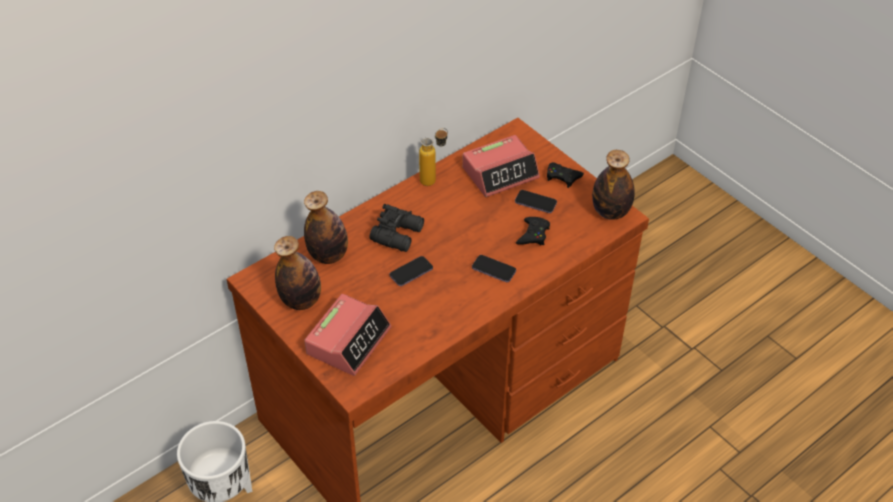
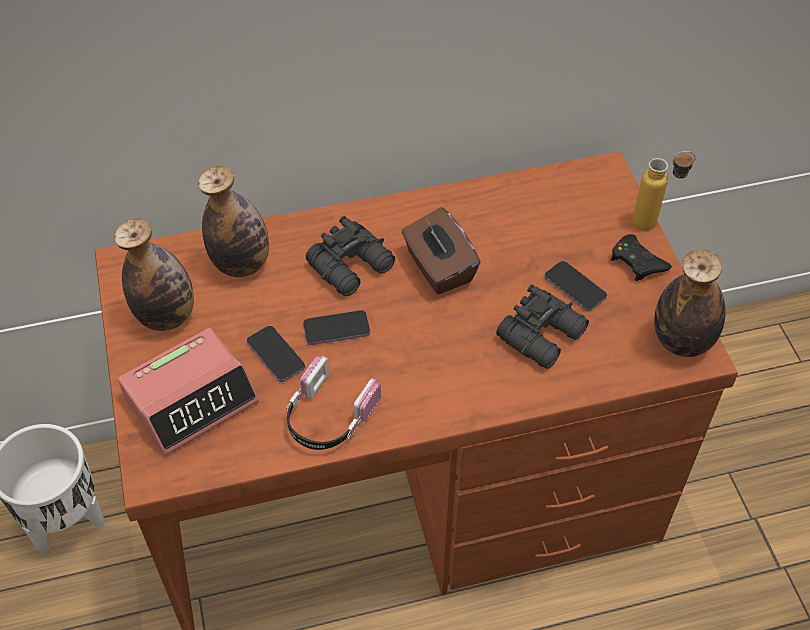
camera: 25 degrees right, 5 degrees up
bottle [419,128,448,186] -> bottle moved to [632,151,696,231]
alarm clock [463,135,540,197] -> none
phone [472,255,516,282] -> phone moved to [246,326,305,382]
black game controller [516,217,550,245] -> black binoculars [496,284,589,369]
none -> headphones [286,355,381,450]
none -> brown tissue box [401,207,480,294]

